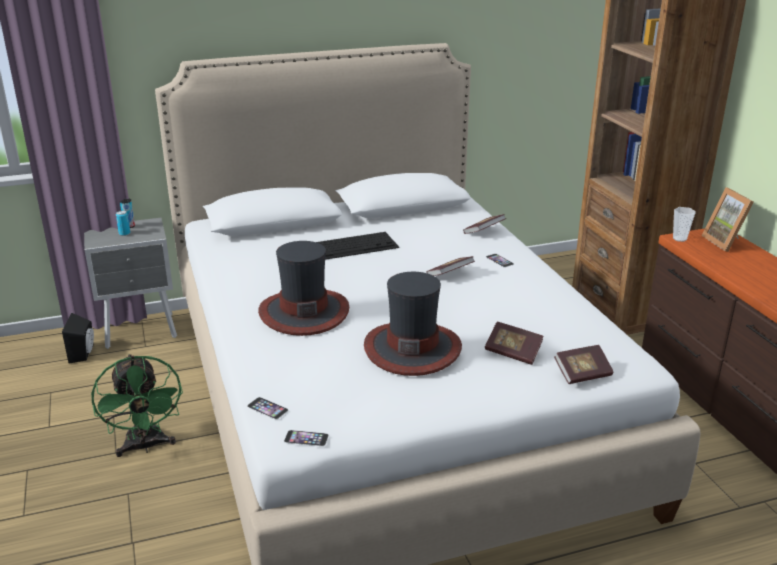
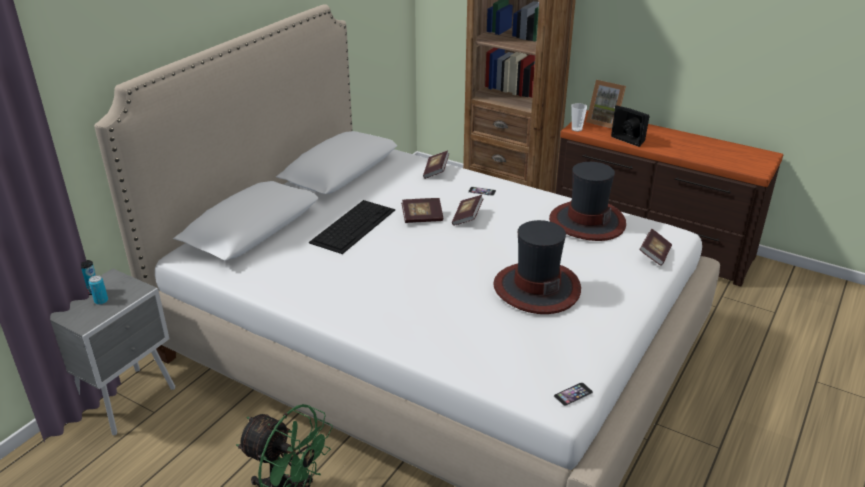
camera: 40 degrees left, 5 degrees up
black speaker [62,313,94,363] -> black speaker moved to [611,105,649,147]
phone [247,397,288,419] -> none
hat [258,241,349,336] -> hat moved to [549,162,626,241]
book [485,322,543,365] -> book moved to [401,198,443,223]

